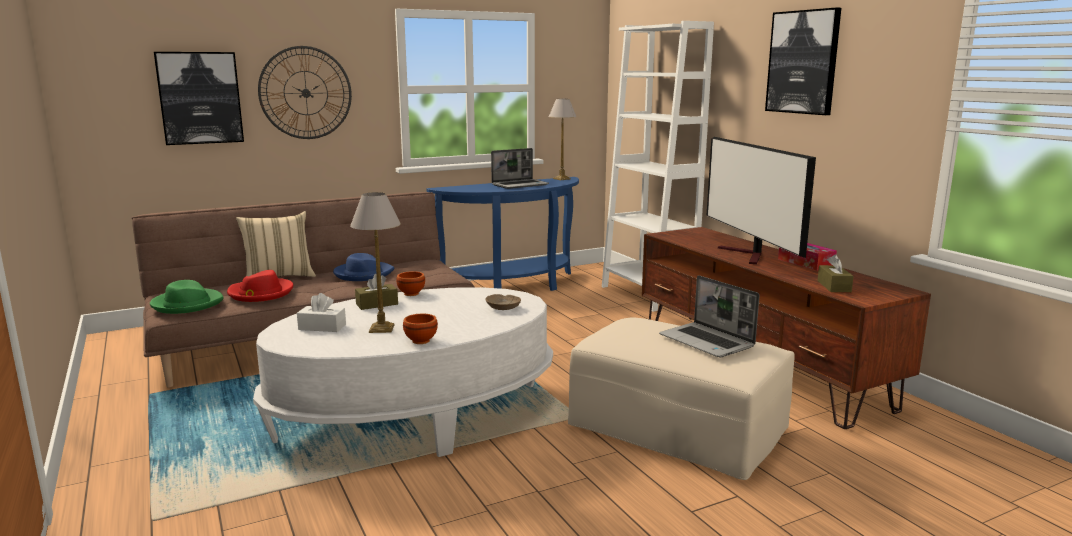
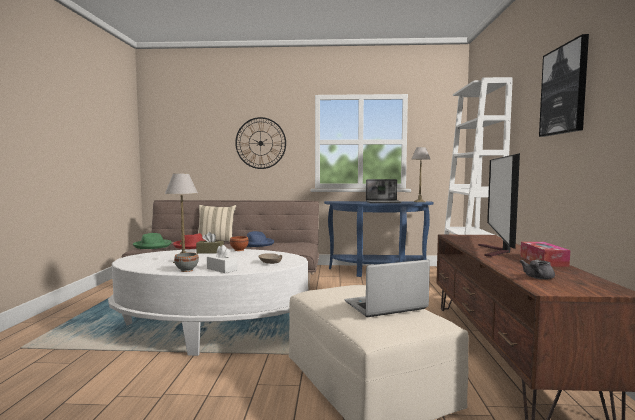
camera: 30 degrees right, 10 degrees down
picture [154,52,244,145] -> none
white tissue box [297,293,346,332] -> white tissue box moved to [207,245,238,273]
brown bowl [403,314,438,344] -> grey bowl [174,253,199,272]
laptop [659,275,760,357] -> laptop turned 75 degrees clockwise [344,260,430,317]
brown tissue box [817,254,854,292] -> grey teapot [520,260,555,279]

